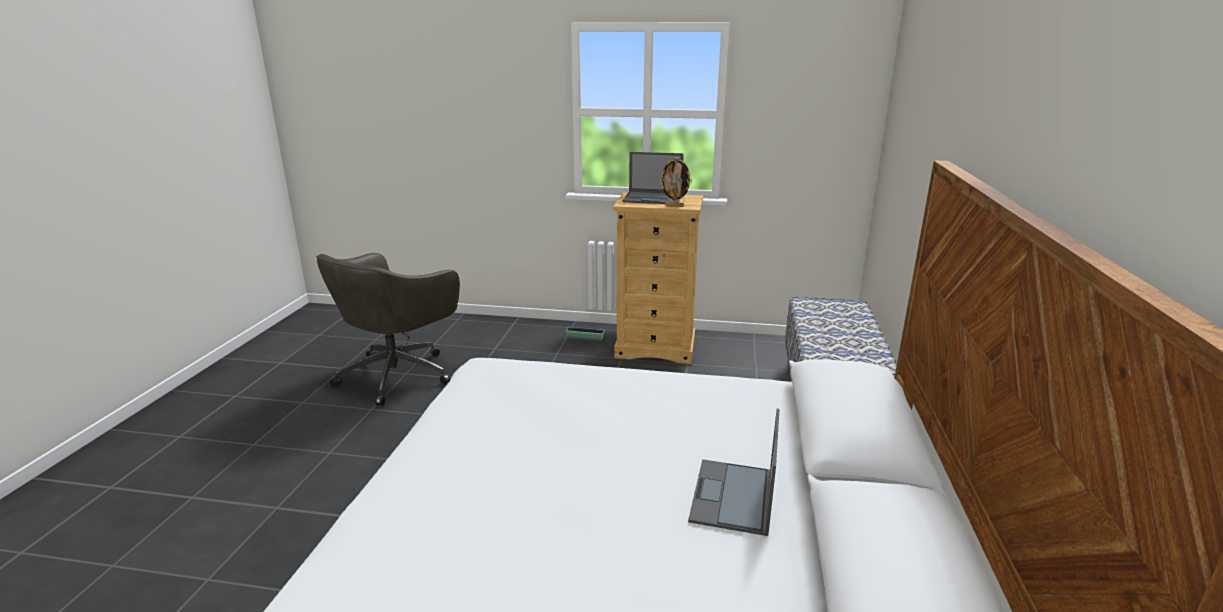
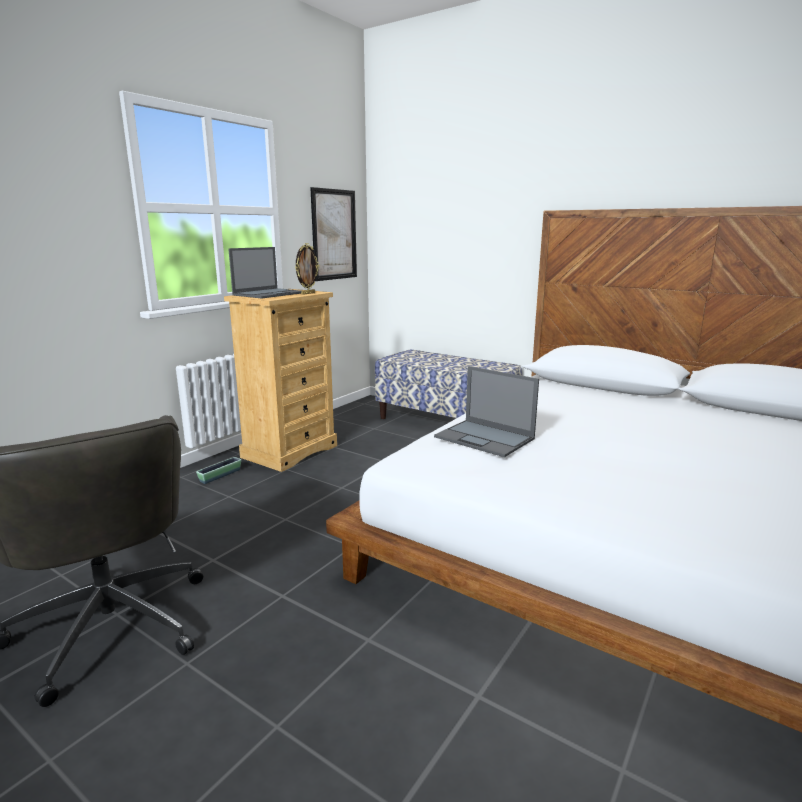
camera: 65 degrees left, 5 degrees down
laptop [688,409,779,536] -> laptop moved to [434,366,539,457]
none -> picture [310,187,357,281]

